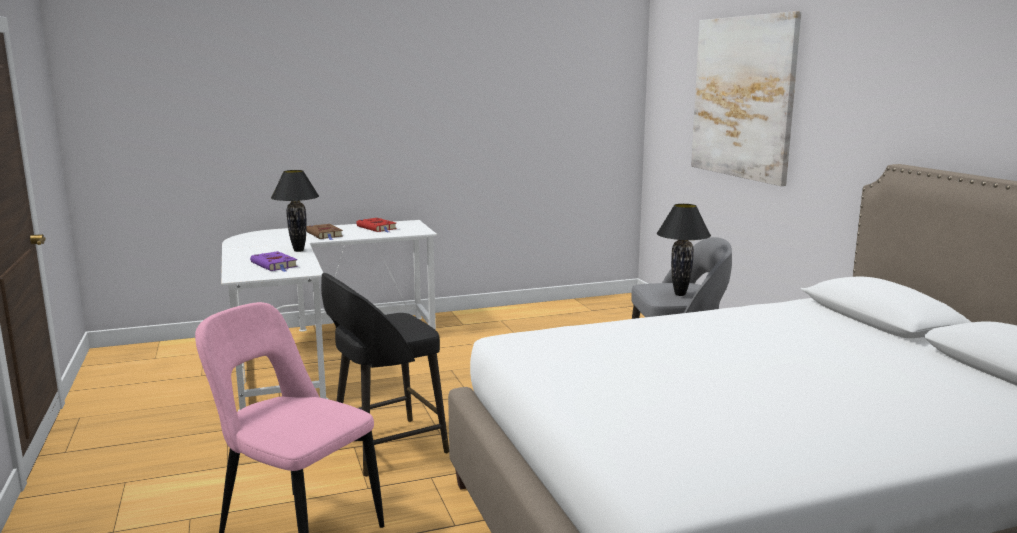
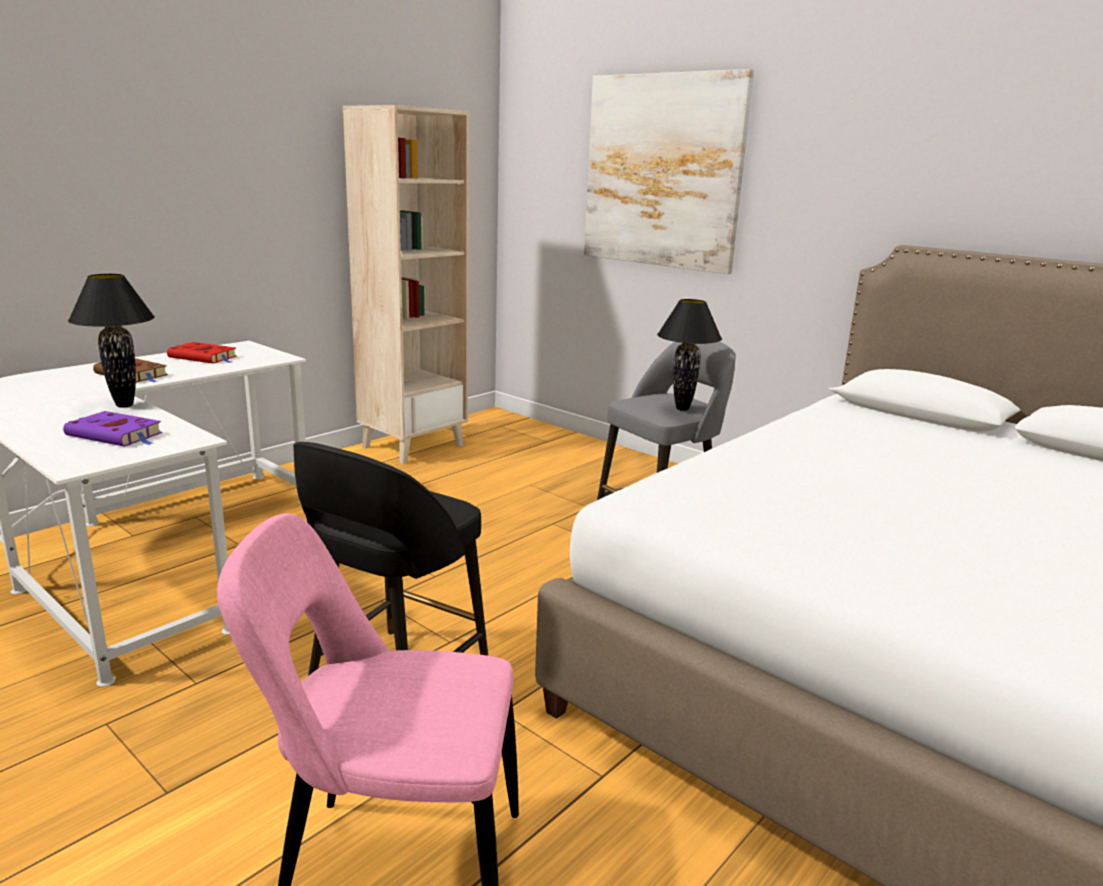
camera: 30 degrees left, 5 degrees up
none -> beige bookcase [343,105,469,464]

